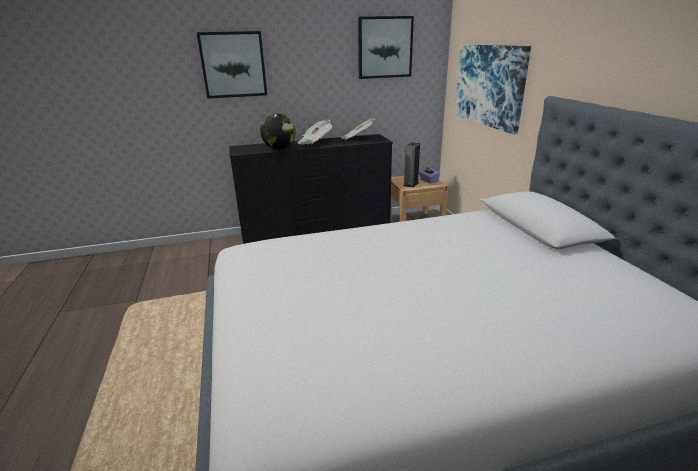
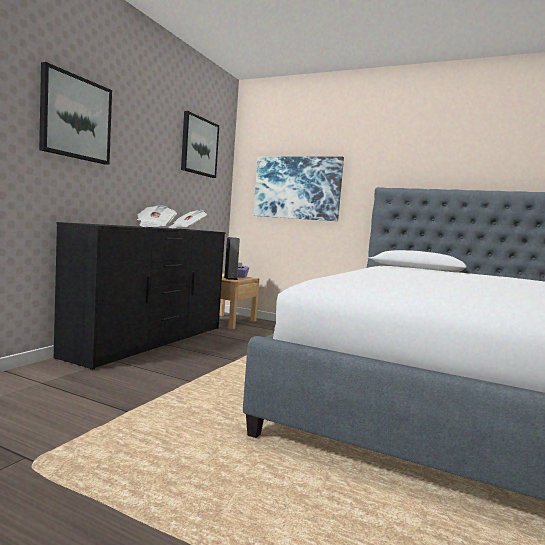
camera: 50 degrees left, 20 degrees down
globe [260,114,296,149] -> none

